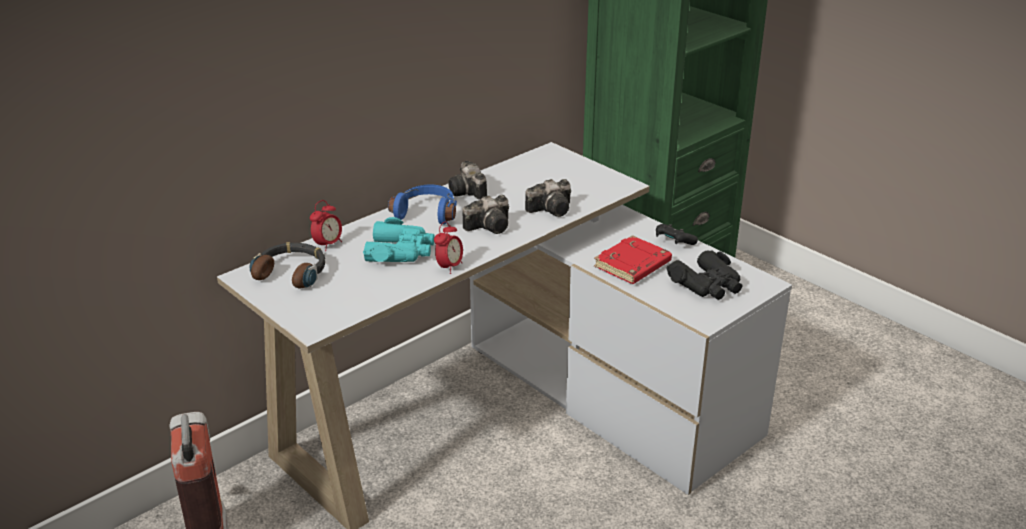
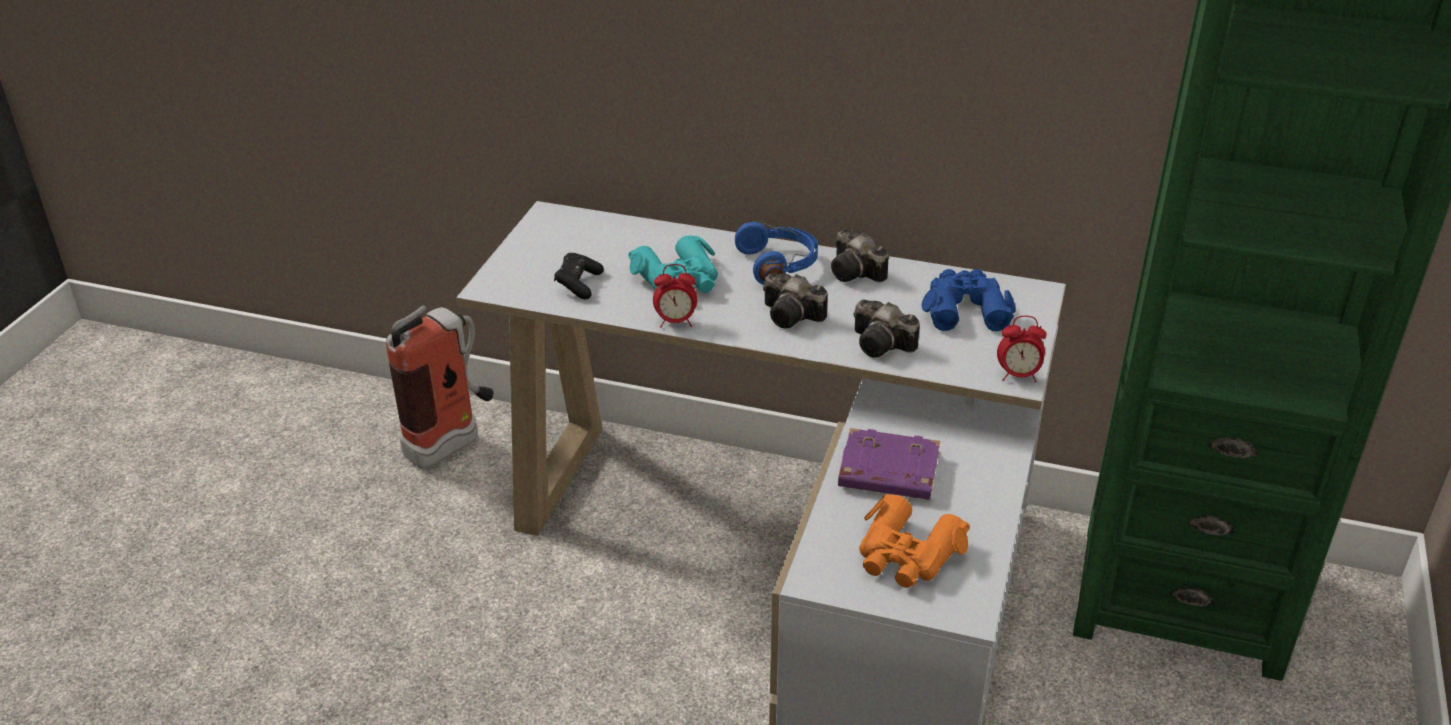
camera: 60 degrees right, 5 degrees up
headphones [250,242,325,289] -> none
alarm clock [310,200,342,251] -> alarm clock moved to [997,316,1047,382]
camera [448,161,487,200] -> camera turned 75 degrees counterclockwise [831,229,889,282]
red book [594,235,672,284] -> purple book [838,428,940,500]
black game controller [656,224,698,245] -> black game controller moved to [554,253,604,299]
black binoculars [667,250,743,300] -> orange binoculars [859,494,970,588]
none -> blue binoculars [921,269,1016,331]

